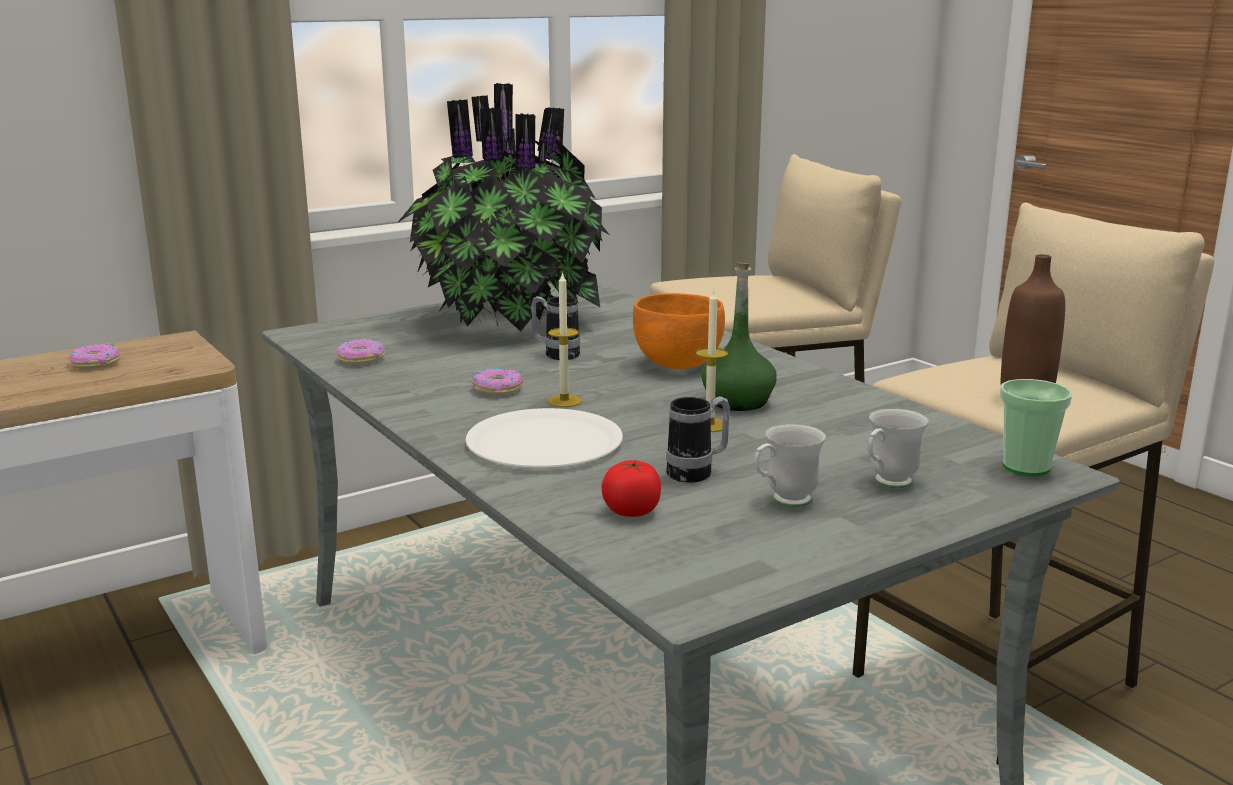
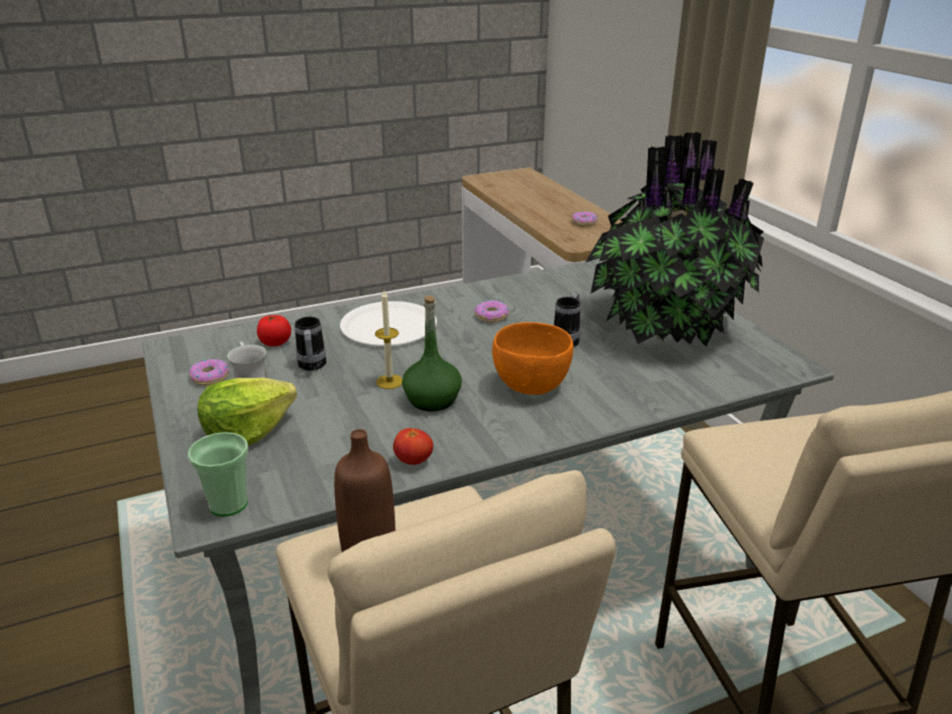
camera: 100 degrees right, 10 degrees up
donut [337,339,385,365] -> donut moved to [189,359,229,386]
candle [547,271,582,407] -> none
white mug [868,409,929,488] -> lettuce [198,378,297,446]
none -> tomato [393,428,433,465]

